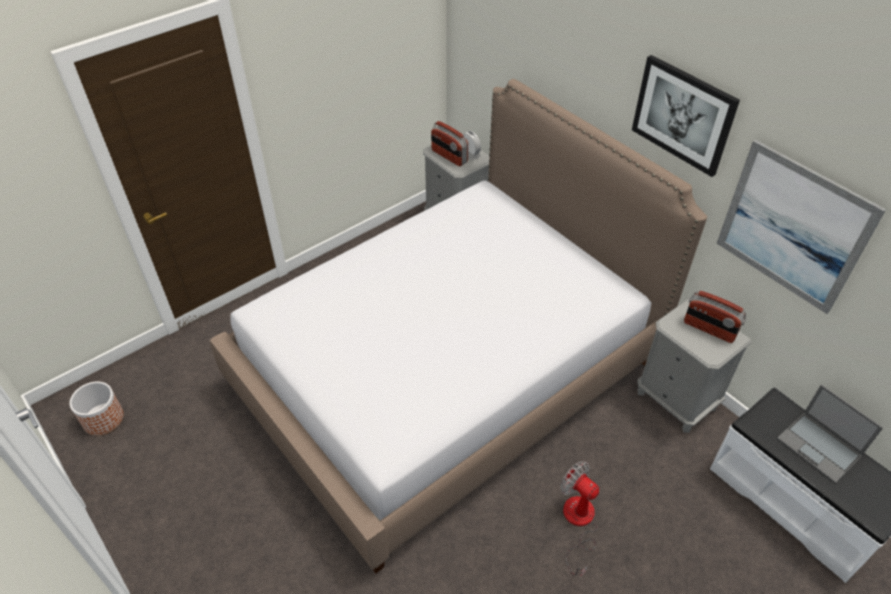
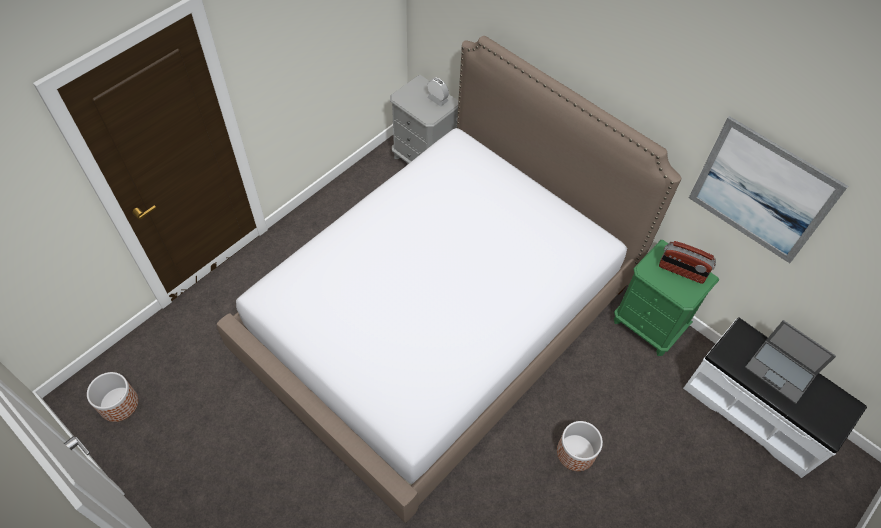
camera: 10 degrees left, 10 degrees up
radio [431,121,468,166] -> none
fan [560,461,599,577] -> planter [557,421,603,471]
picture [632,55,740,177] -> none
grey nightstand [637,298,752,433] -> green nightstand [614,240,719,356]

